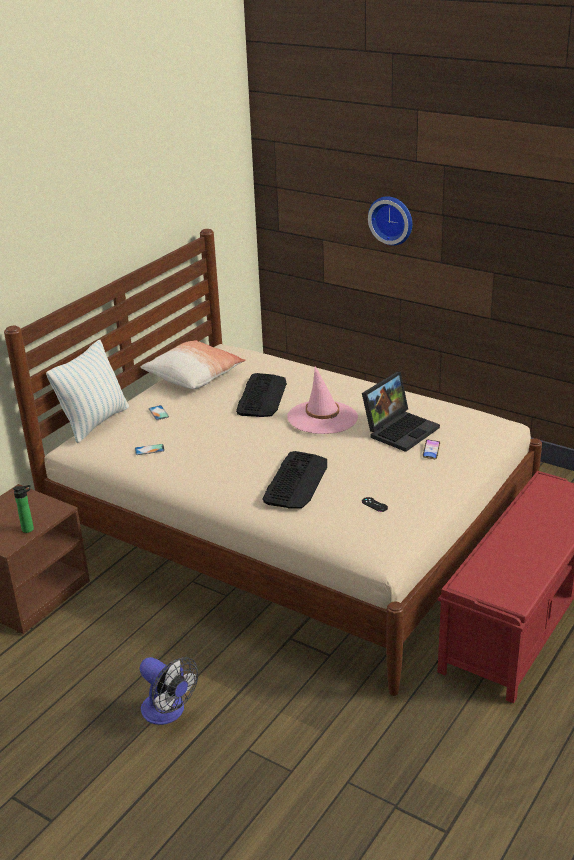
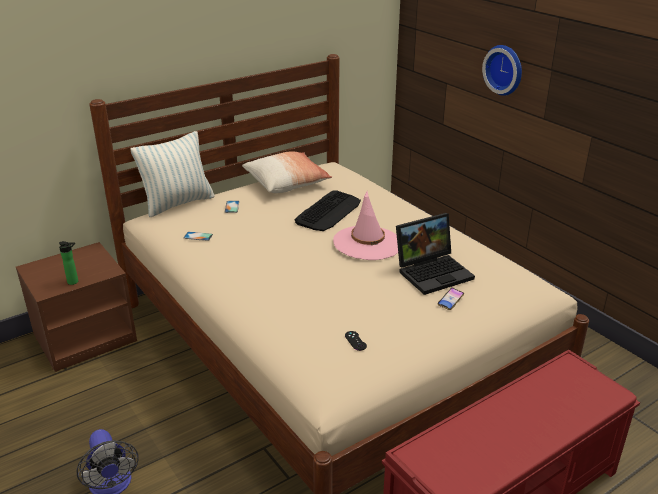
camera: 20 degrees right, 0 degrees up
keyboard [263,451,327,509] -> none

